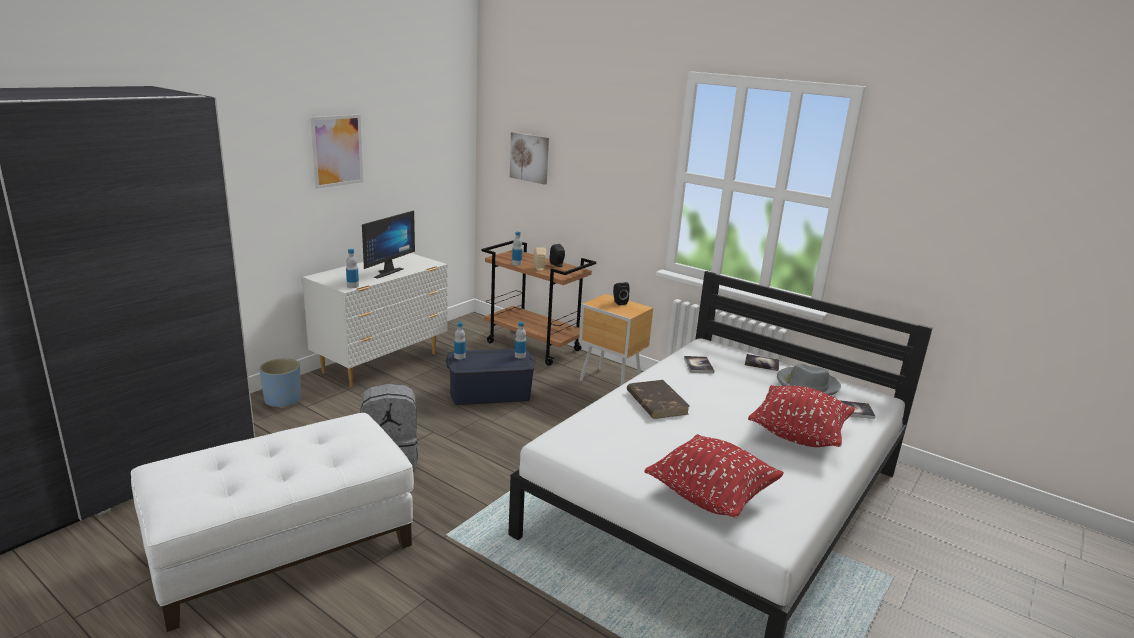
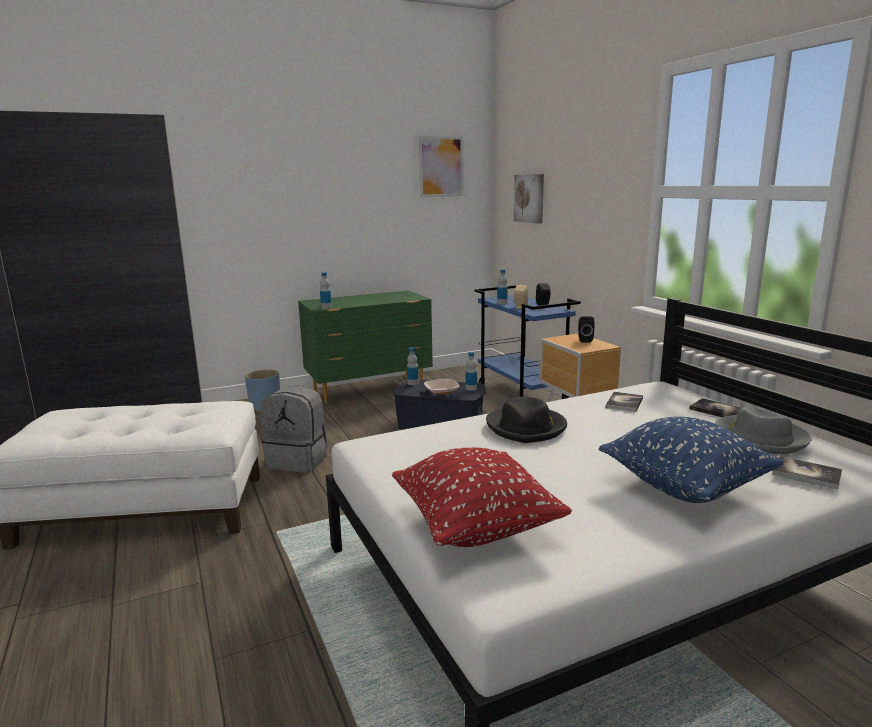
camera: 30 degrees right, 5 degrees down
white dresser [302,253,448,388] -> green dresser [298,290,433,404]
picture [310,115,363,189] -> picture moved to [419,136,463,197]
monitor [362,210,415,279] -> none
brown cart [481,240,596,366] -> blue cart [475,285,581,399]
brown book [627,380,689,419] -> black hat [486,397,567,443]
red pillow [748,385,855,447] -> blue pillow [599,417,784,503]
none -> bowl [424,379,459,395]

